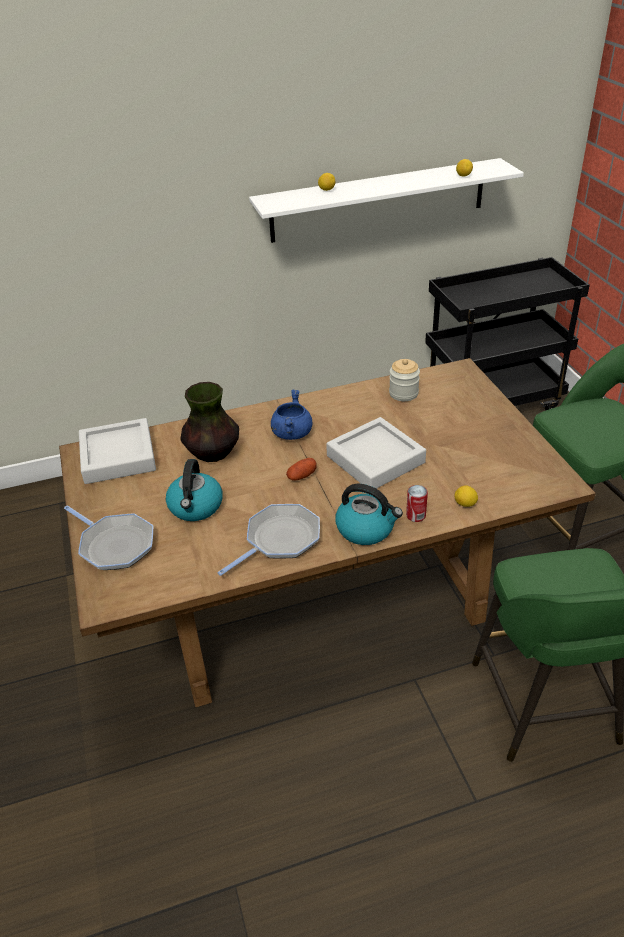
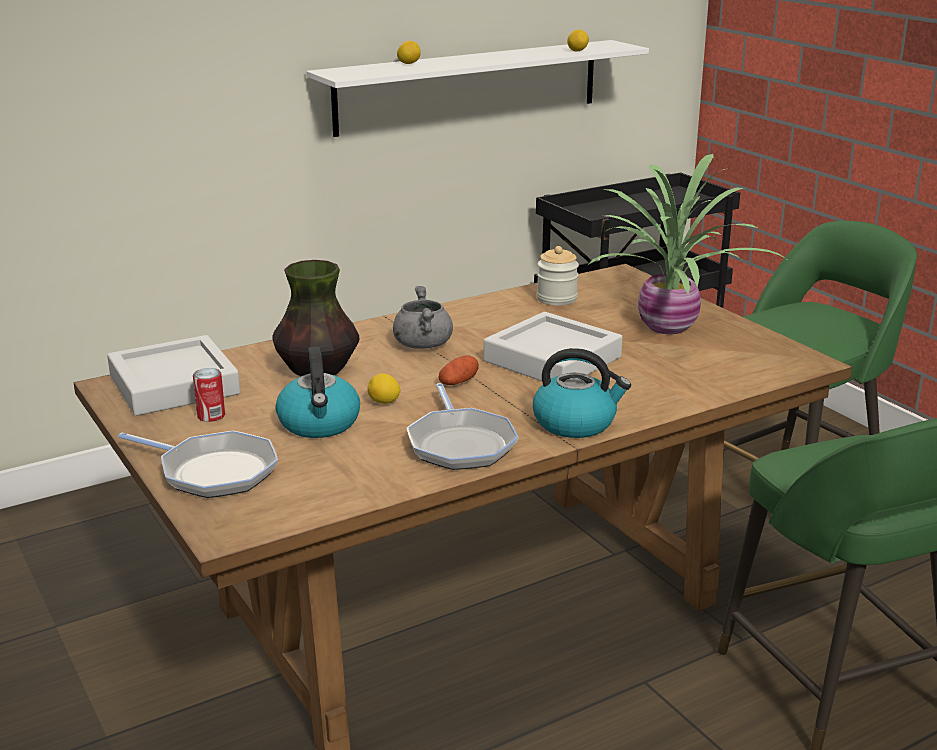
camera: 15 degrees left, 15 degrees down
frying pan [218,504,320,576] -> frying pan turned 135 degrees clockwise [407,383,518,470]
blue cooking pot [271,390,312,440] -> grey cooking pot [393,286,453,349]
can [406,485,428,522] -> can moved to [193,368,225,422]
lemon [454,485,478,507] -> lemon moved to [368,373,401,404]
none -> potted plant [587,154,789,334]

